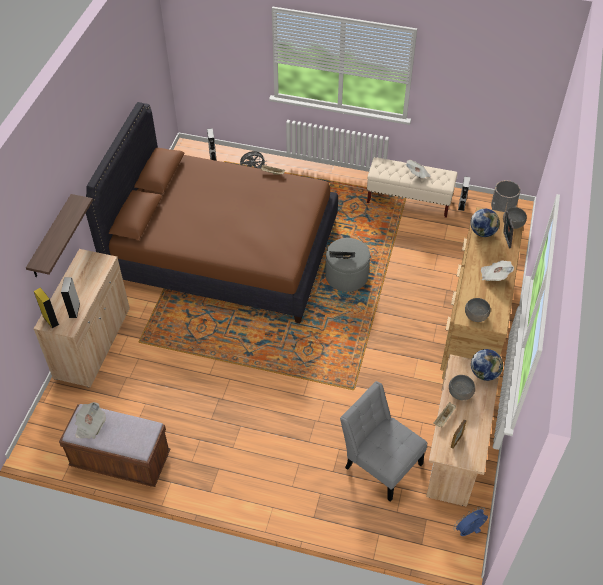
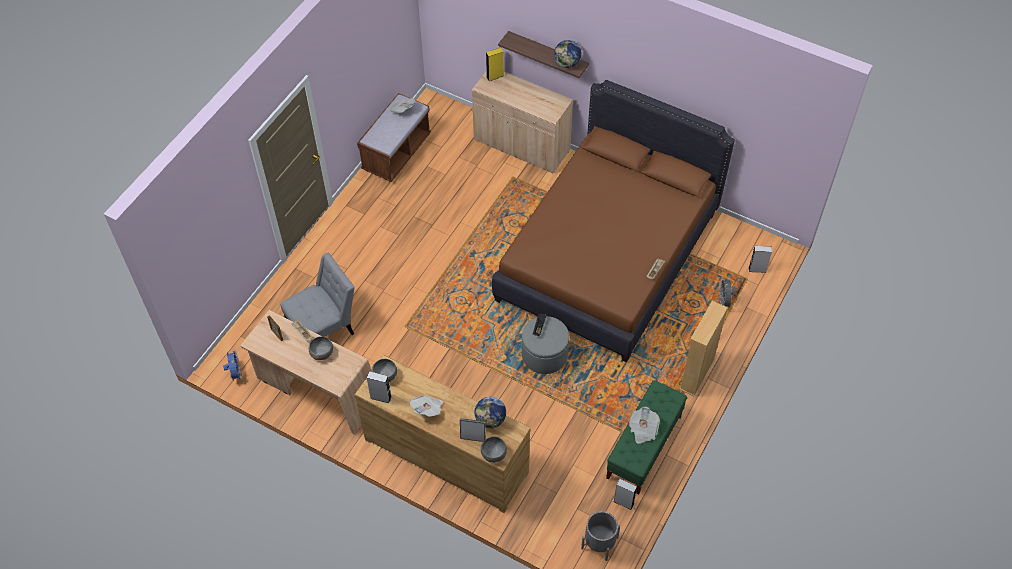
camera: 105 degrees right, 5 degrees up
grey speaker [61,277,80,318] -> grey speaker moved to [367,371,392,403]
beige bench [366,157,457,218] -> green bench [606,380,687,495]
globe [471,349,503,381] -> globe moved to [554,40,582,68]
none -> beige bookcase [679,301,728,396]

